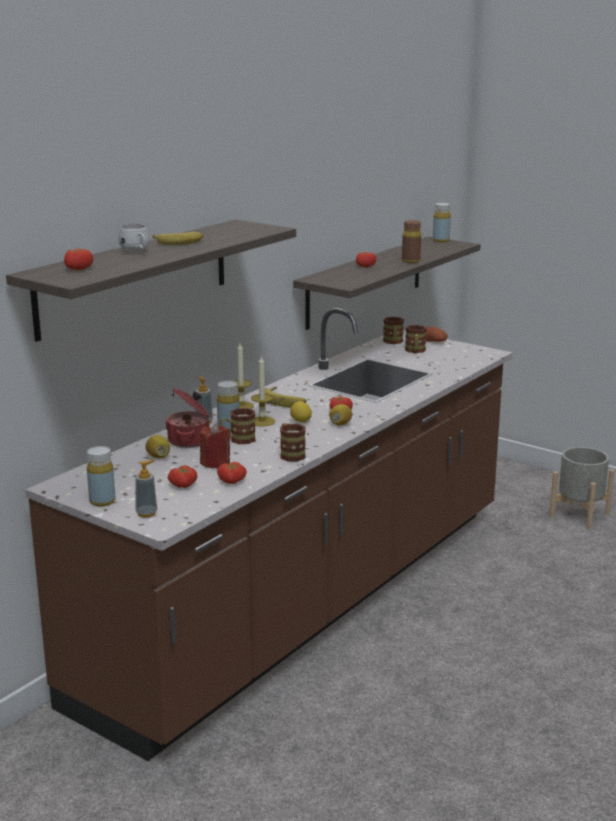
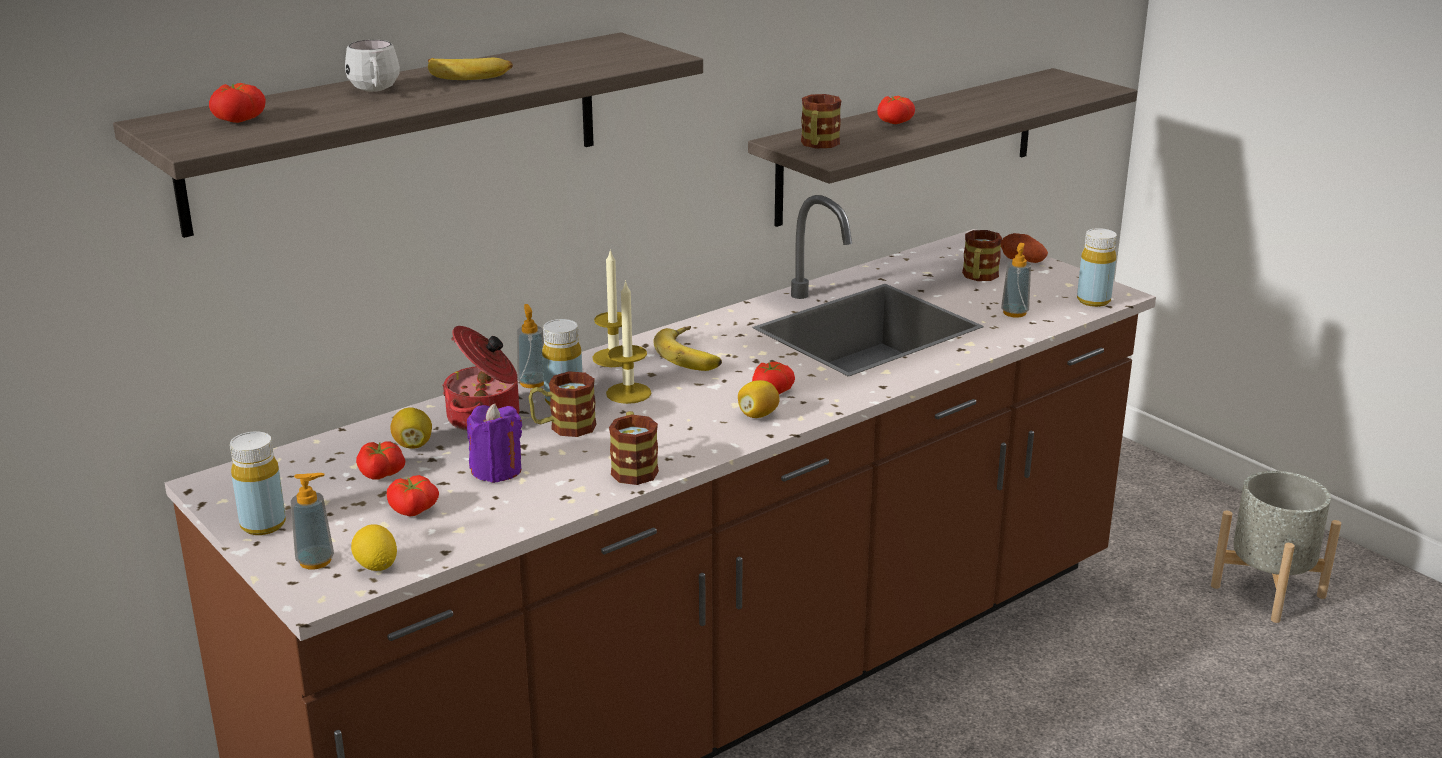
camera: 15 degrees right, 5 degrees up
red candle [199,423,230,469] -> purple candle [467,404,522,483]
tomato [217,462,247,484] -> tomato moved to [356,441,405,480]
lemon [290,401,312,422] -> lemon moved to [351,524,397,571]
mug [383,317,404,344] -> mug moved to [801,94,841,149]
brown bottle [402,220,421,263] -> none
yellow bottle [433,203,451,242] -> yellow bottle moved to [1077,228,1117,307]
none -> soap dispenser [1001,243,1031,318]

